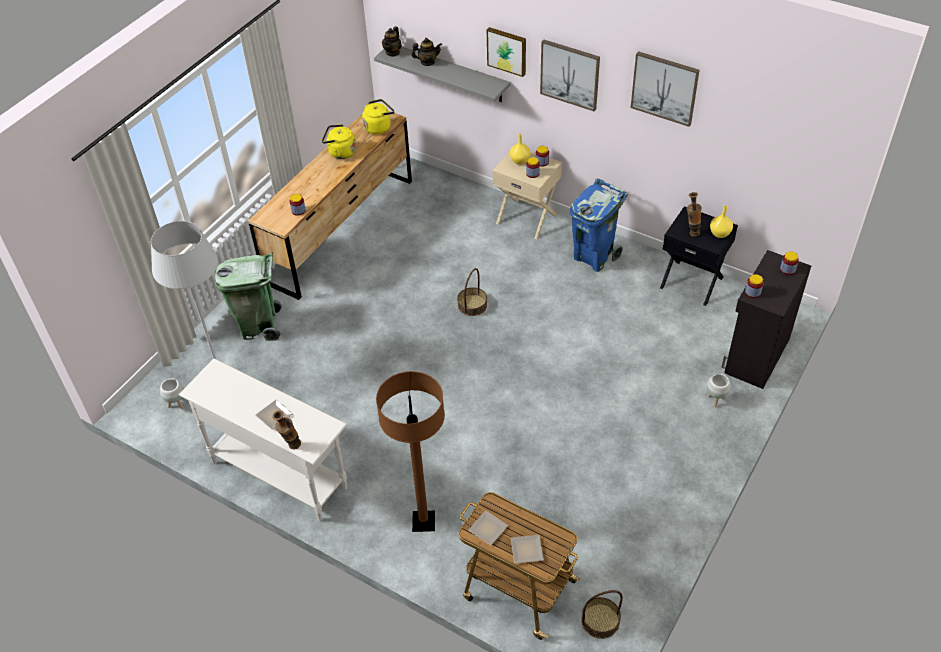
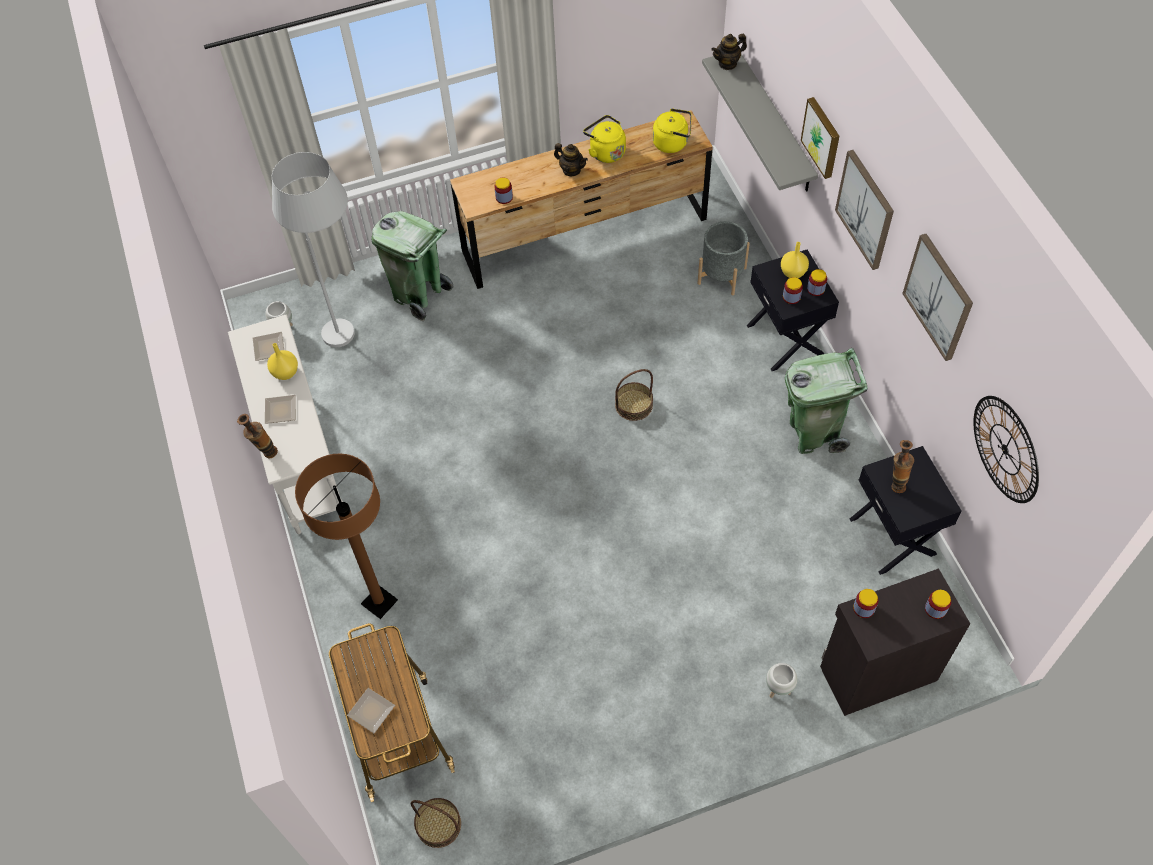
camera: 40 degrees right, 10 degrees up
teapot [411,38,442,66] -> teapot moved to [554,143,588,176]
plate [468,511,508,545] -> plate moved to [253,332,284,361]
beige nightstand [493,151,562,239] -> black nightstand [747,250,839,371]
blue trash can [570,178,628,272] -> green trash can [785,348,868,454]
yellow vase [710,206,733,238] -> yellow vase moved to [267,343,298,380]
none -> grey planter [697,221,750,295]
none -> wall clock [974,396,1039,503]

